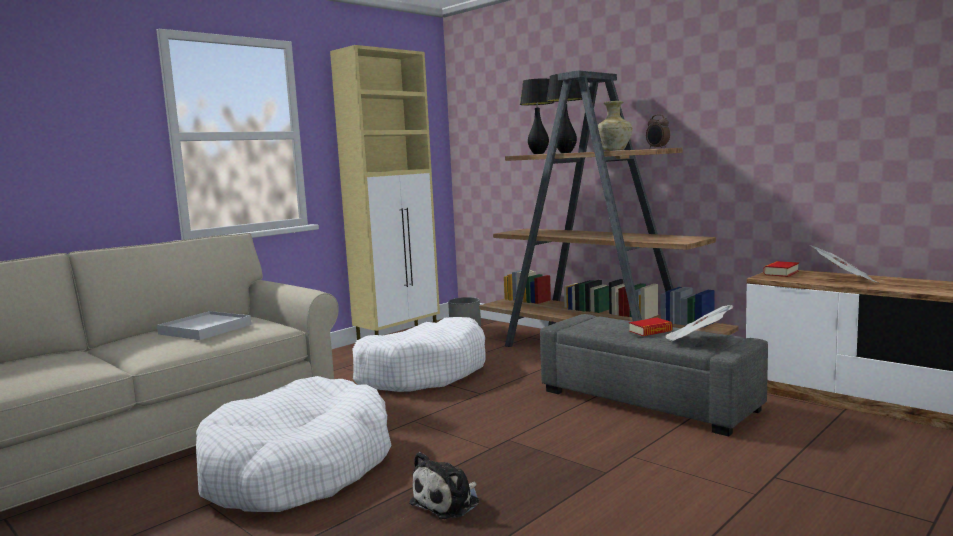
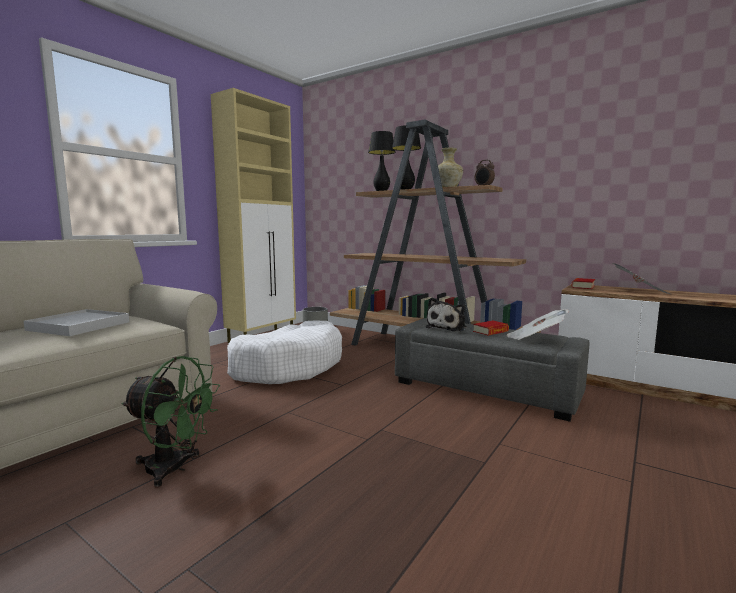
camera: 10 degrees left, 0 degrees up
white dog bed [196,376,391,512] -> green fan [121,356,220,488]
plush toy [409,452,479,519] -> plush toy moved to [426,298,467,331]

